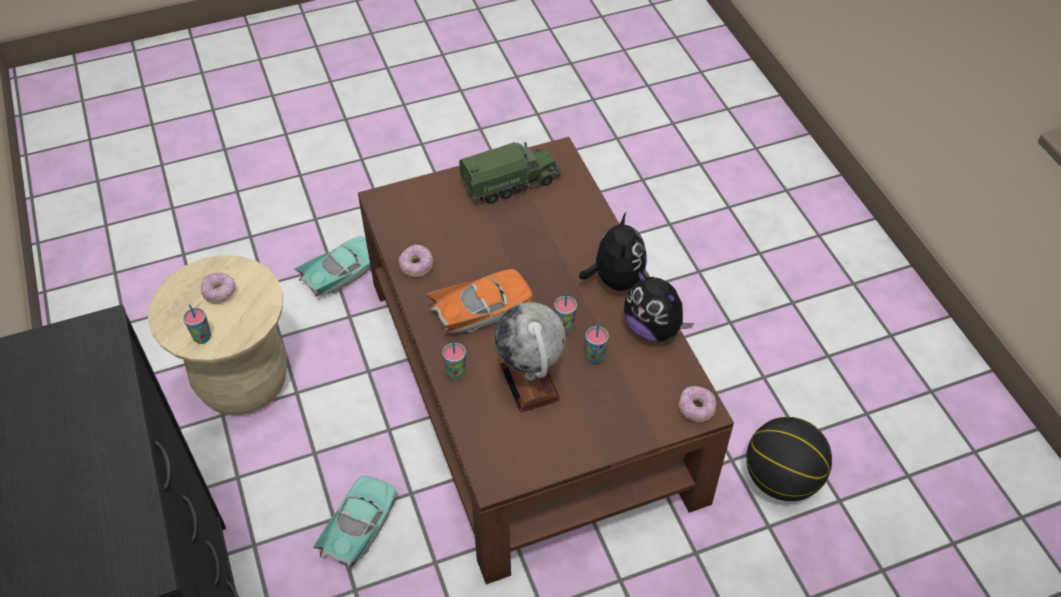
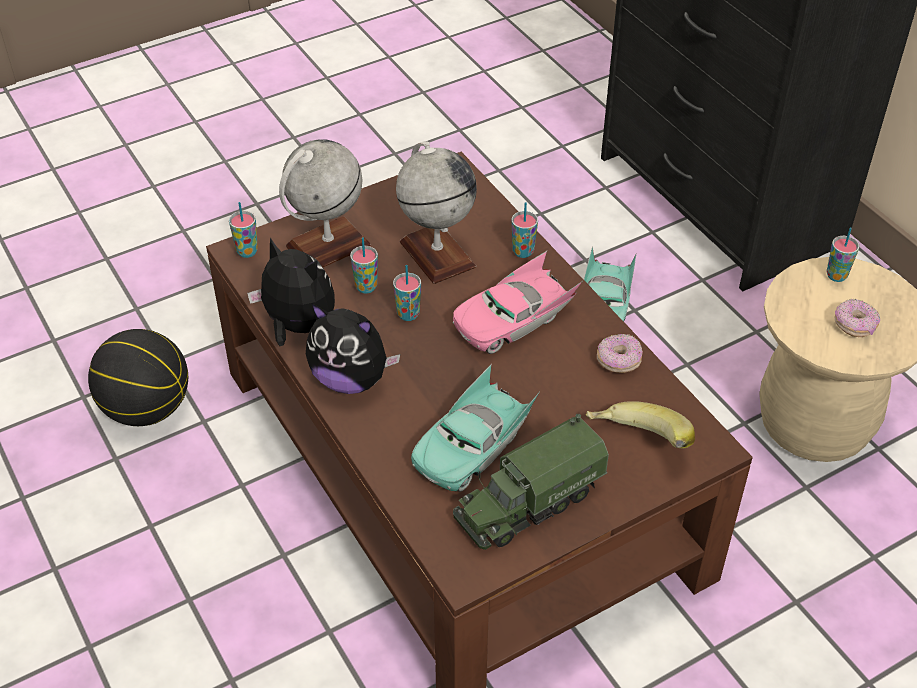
camera: 170 degrees right, 5 degrees down
turquoise toy car [294,236,371,297] -> turquoise toy car moved to [411,364,540,492]
orange toy car [426,269,533,333] -> pink toy car [453,251,582,354]
plush toy [579,212,647,291] -> plush toy turned 60 degrees counterclockwise [306,304,400,394]
donut [679,386,716,422] -> cup [229,202,258,258]
none -> globe [279,139,371,267]
none -> banana [586,401,695,448]

